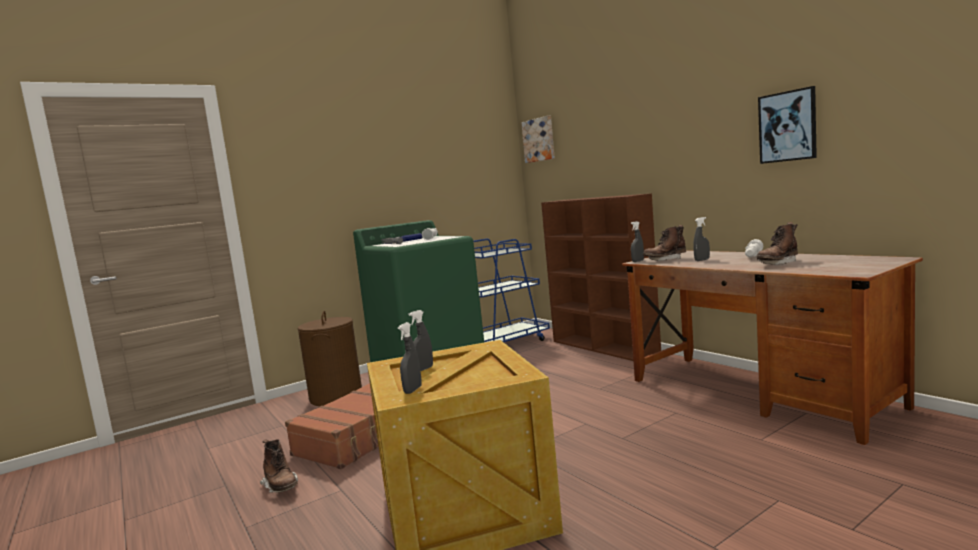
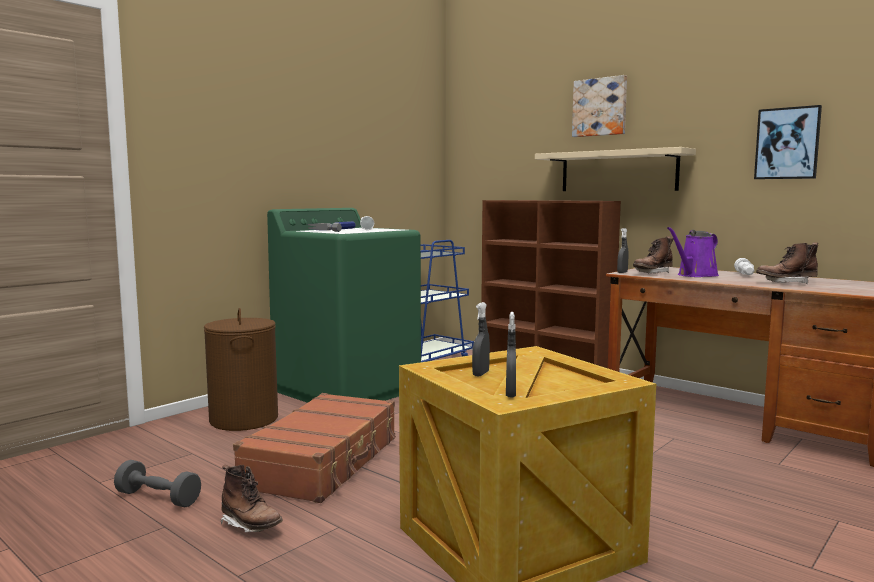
camera: 15 degrees left, 0 degrees up
picture [521,116,555,163] -> picture moved to [572,75,627,137]
grey spray bottle [693,217,710,261] -> purple watering can [667,227,719,277]
brown boot [757,222,798,265] -> brown boot turned 45 degrees clockwise [756,242,818,284]
none -> grey dumbbell [114,460,201,507]
none -> beige shelf [535,147,696,191]

